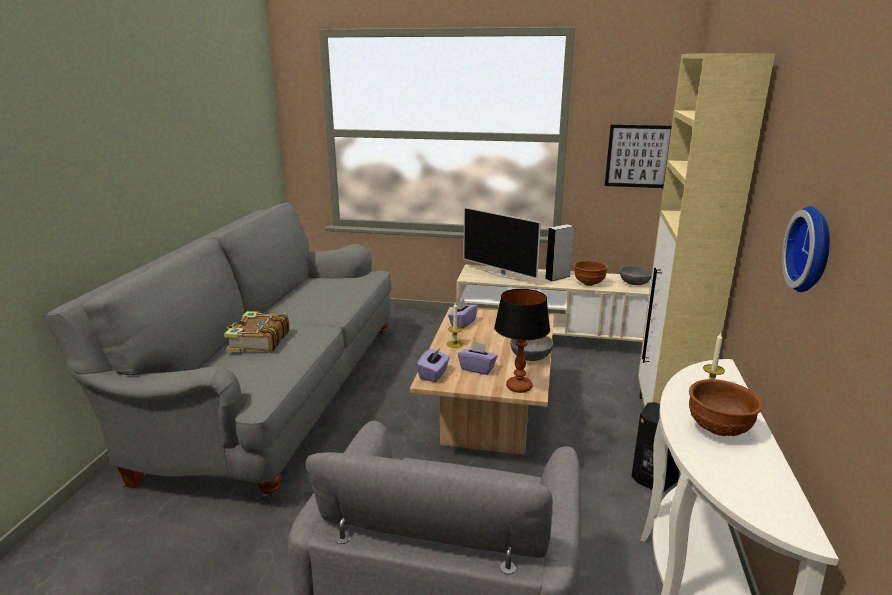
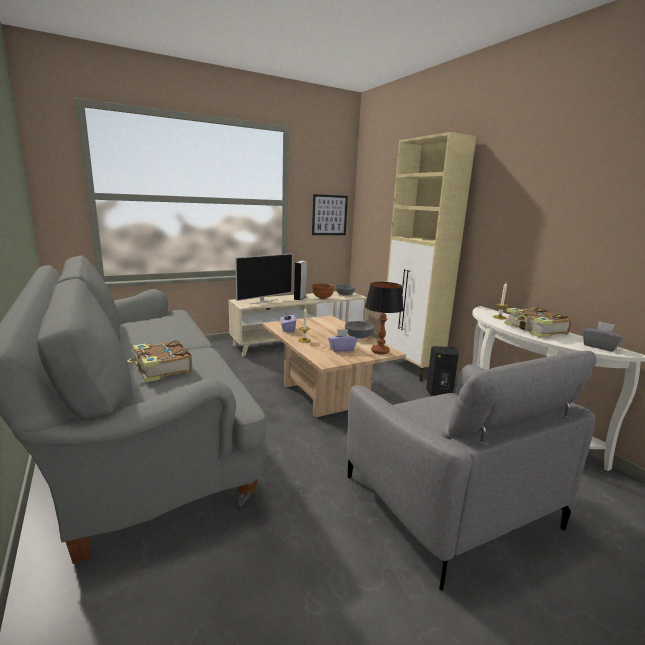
camera: 40 degrees left, 5 degrees down
purple tissue box [417,347,450,382] -> none
television [463,207,541,281] -> television turned 45 degrees counterclockwise [235,253,293,304]
brown bowl [689,379,763,436] -> book [504,307,572,338]
wall clock [782,206,830,292] -> none
none -> grey tissue box [583,321,623,352]

